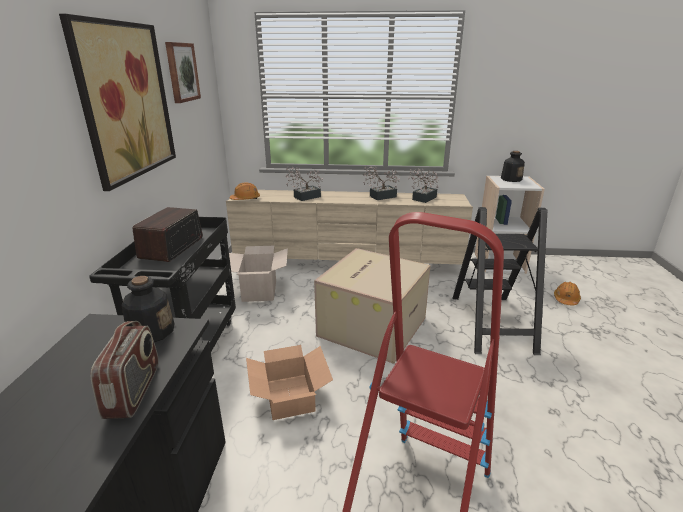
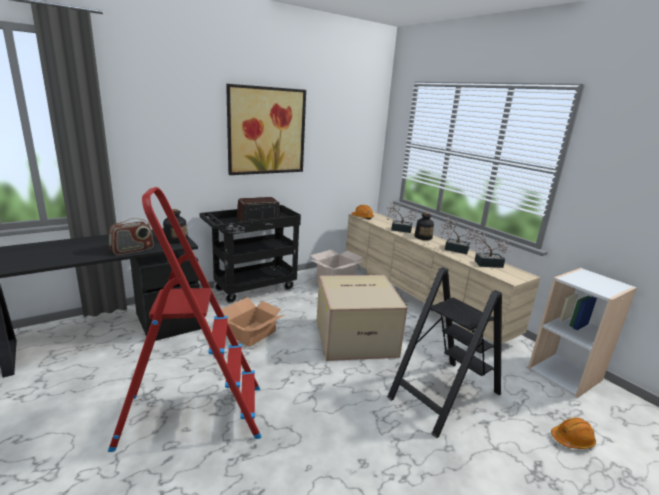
camera: 50 degrees right, 5 degrees down
picture [165,42,201,103] -> none
bottle [501,151,525,182] -> bottle moved to [414,213,434,240]

